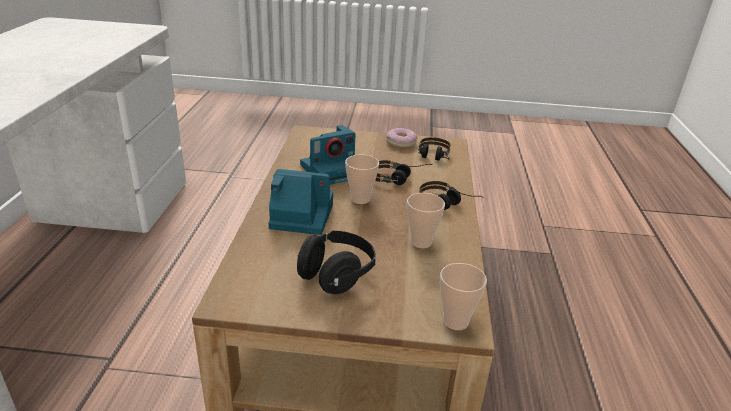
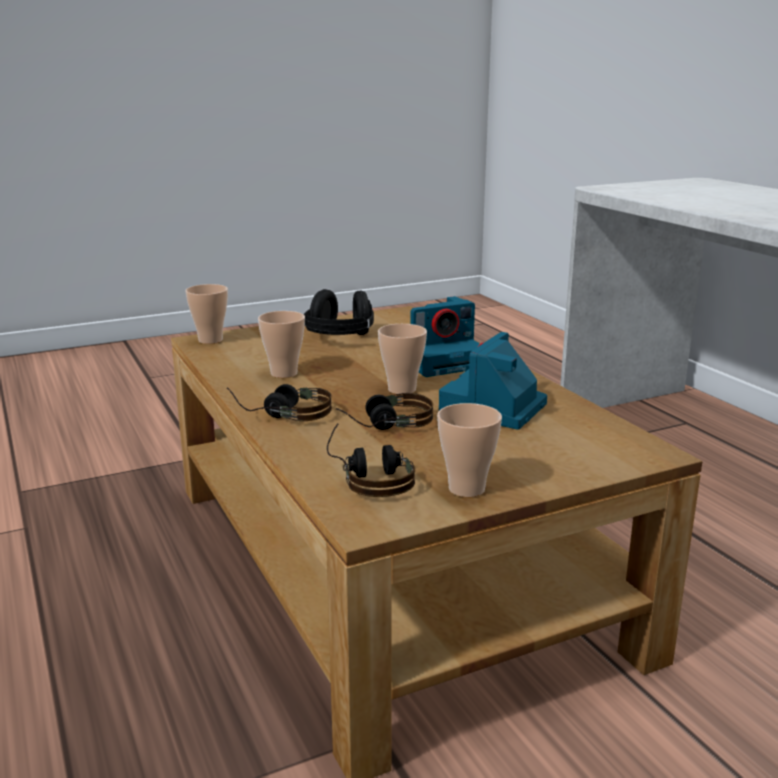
camera: 150 degrees right, 10 degrees down
donut [386,128,418,148] -> cup [437,403,502,497]

